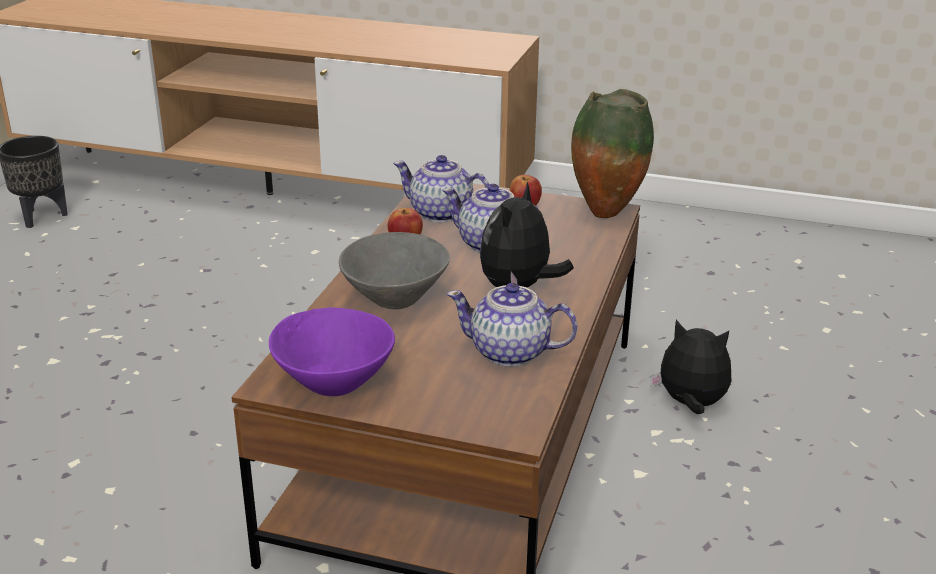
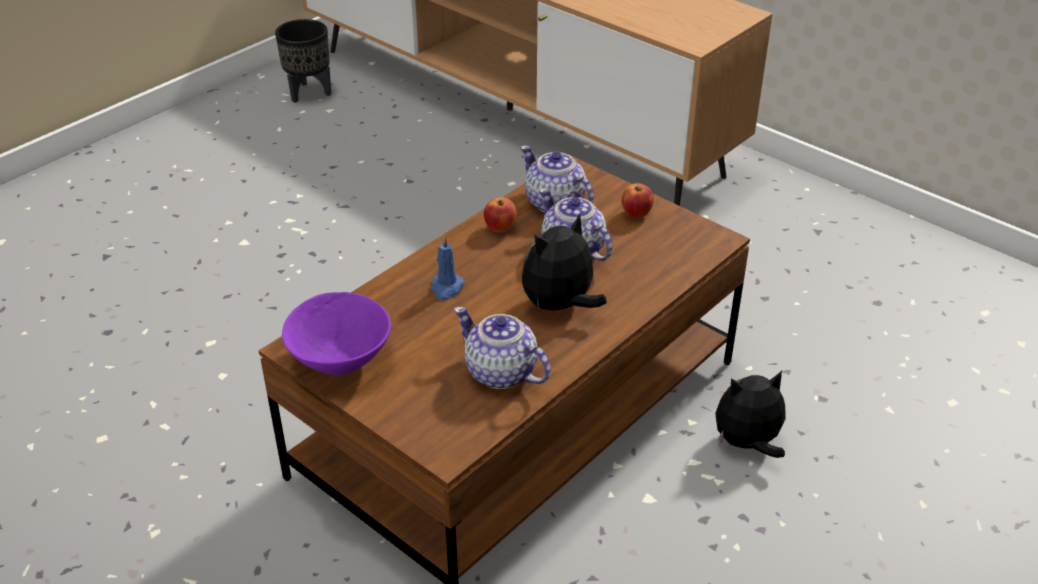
camera: 25 degrees right, 10 degrees up
grey bowl [339,232,450,309] -> blue candle [431,235,465,300]
vase [571,89,654,218] -> none
plush toy [650,320,731,414] -> plush toy turned 60 degrees counterclockwise [715,371,785,458]

